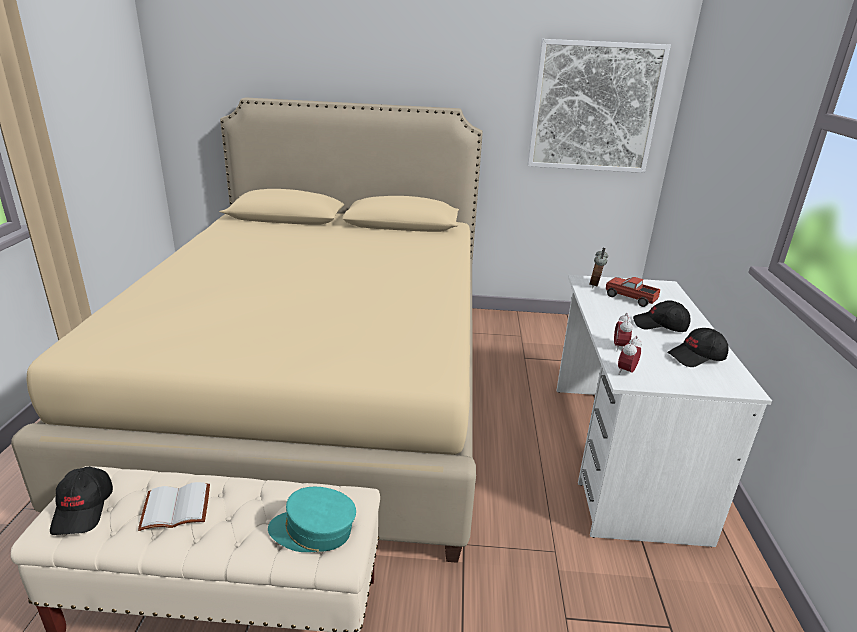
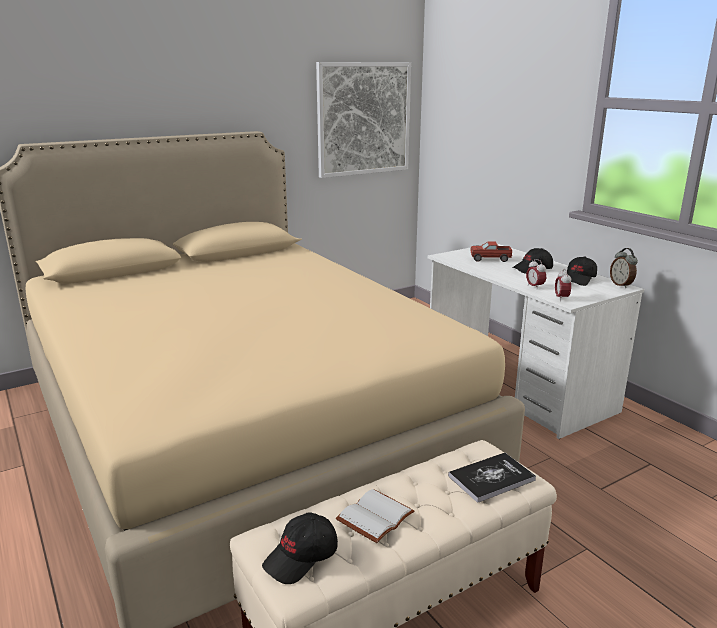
camera: 35 degrees left, 5 degrees down
black cap [50,467,113,535] -> black cap turned 90 degrees clockwise [262,512,338,584]
turquoise cap [268,487,356,552] -> book [448,453,536,503]
alarm clock [589,248,608,288] -> alarm clock moved to [610,248,638,288]

